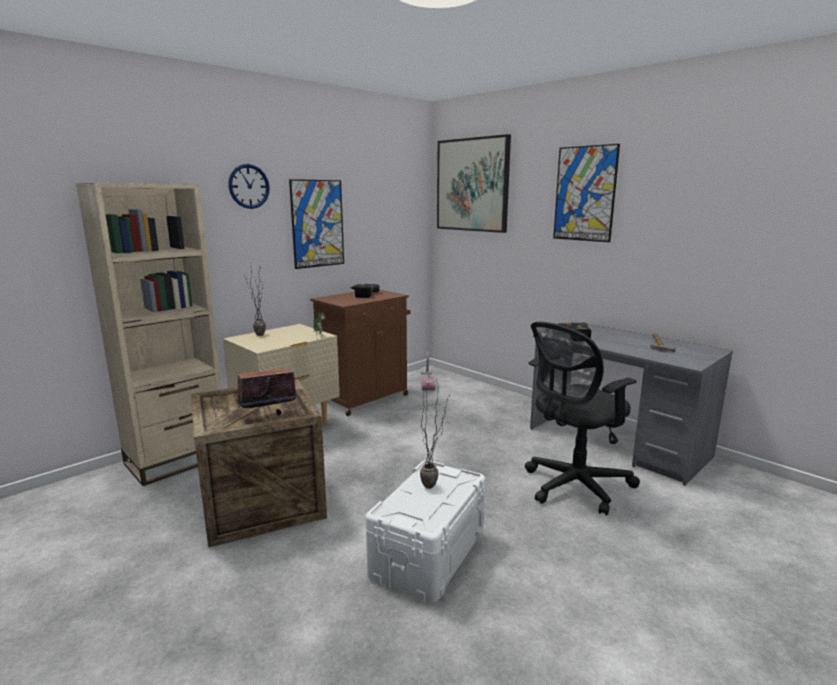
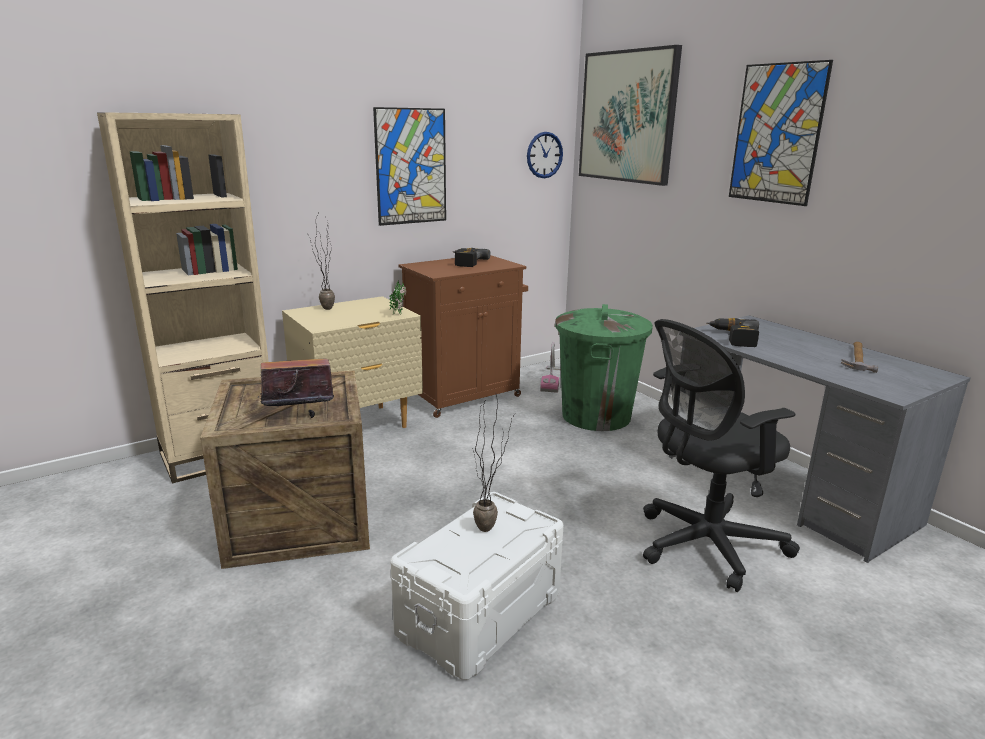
camera: 10 degrees right, 5 degrees up
wall clock [228,164,270,209] -> wall clock moved to [527,132,563,178]
none -> green trash can [555,304,653,431]

